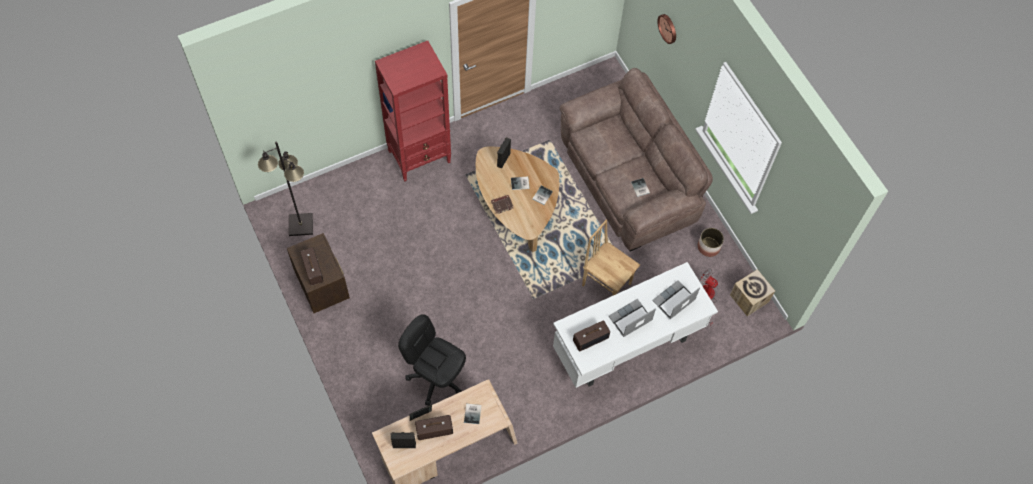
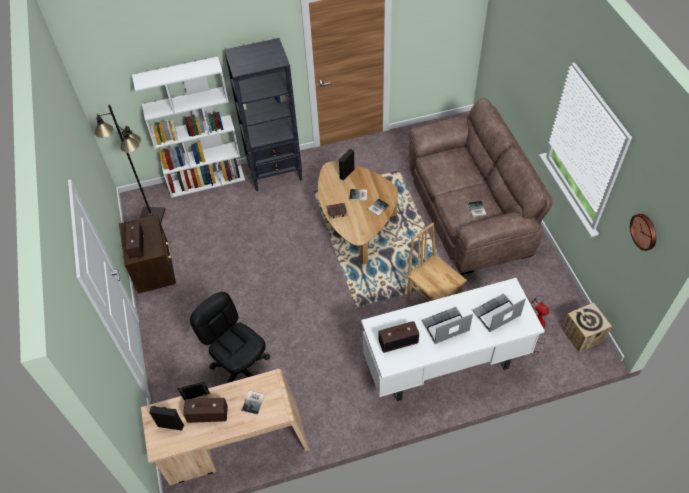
camera: 15 degrees right, 10 degrees down
red bookcase [375,41,451,182] -> black bookcase [224,38,302,191]
wall clock [657,14,676,44] -> wall clock moved to [630,214,656,251]
planter [698,228,724,257] -> none
none -> white bookcase [132,57,245,198]

